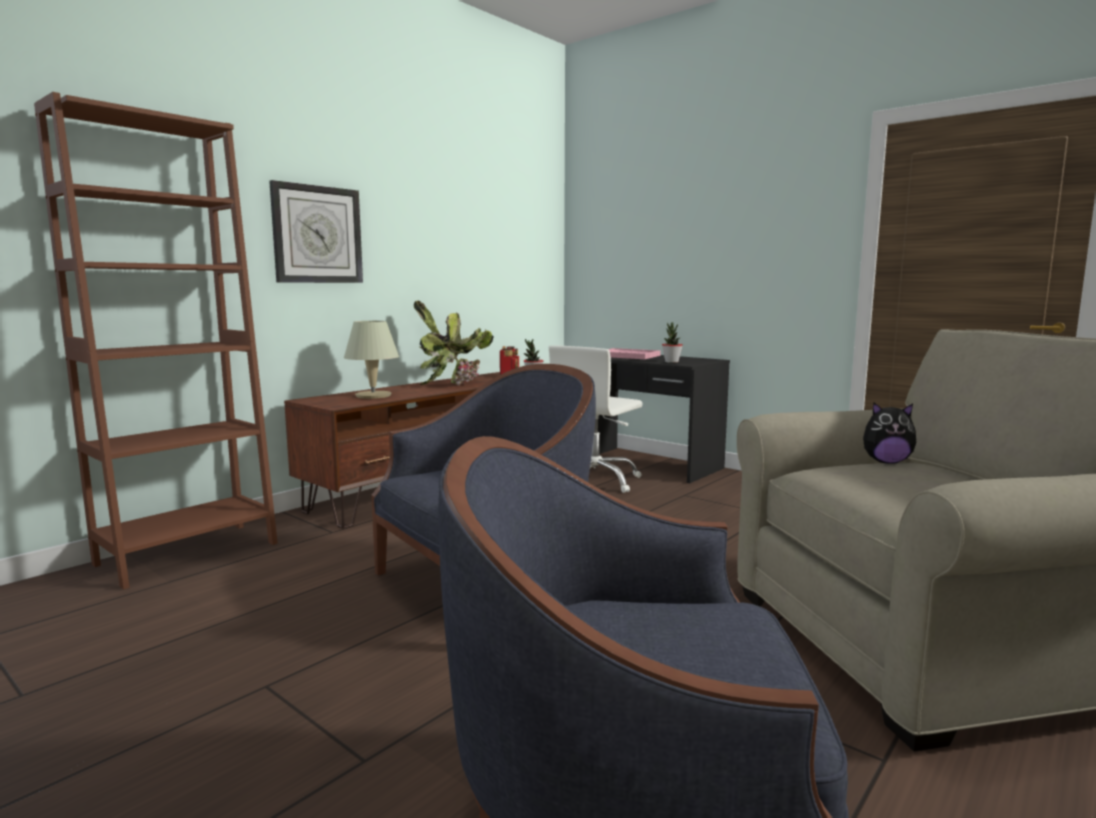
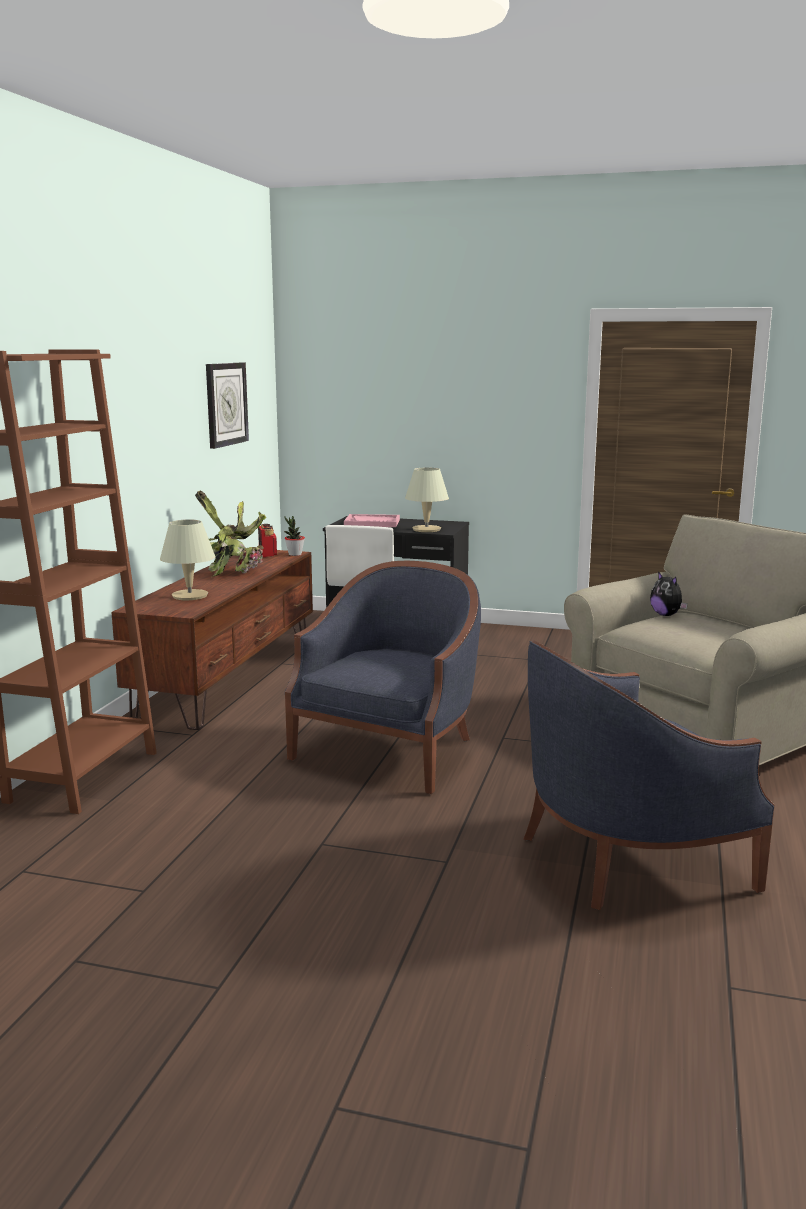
camera: 25 degrees left, 5 degrees up
wall clock [269,180,363,283] -> wall clock moved to [206,363,249,449]
potted plant [662,322,683,363] -> beige table lamp [405,468,449,532]
plush toy [863,403,916,464] -> plush toy turned 75 degrees clockwise [650,572,688,616]

